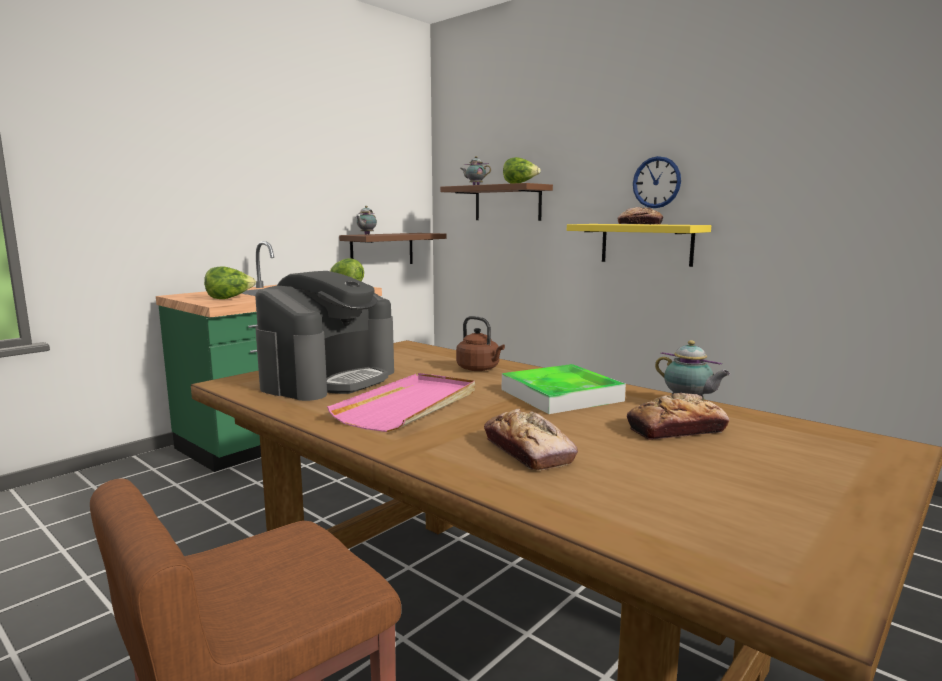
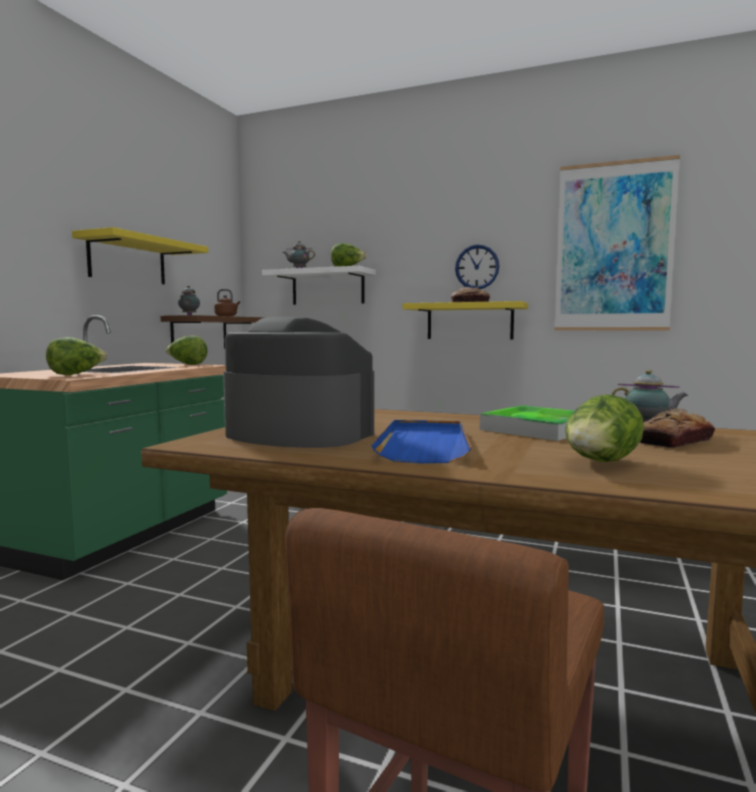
camera: 20 degrees left, 5 degrees down
coffee machine [255,271,394,401] -> coffee machine turned 75 degrees counterclockwise [224,317,374,448]
pink tray [327,373,475,432] -> blue tray [371,420,472,463]
brown shelf [440,183,553,221] -> white shelf [262,266,376,305]
brown kettle [456,316,505,371] -> brown kettle moved to [214,289,240,316]
bread [484,409,578,471] -> lettuce [565,394,644,462]
none -> yellow shelf [72,227,208,284]
none -> picture [554,155,680,330]

